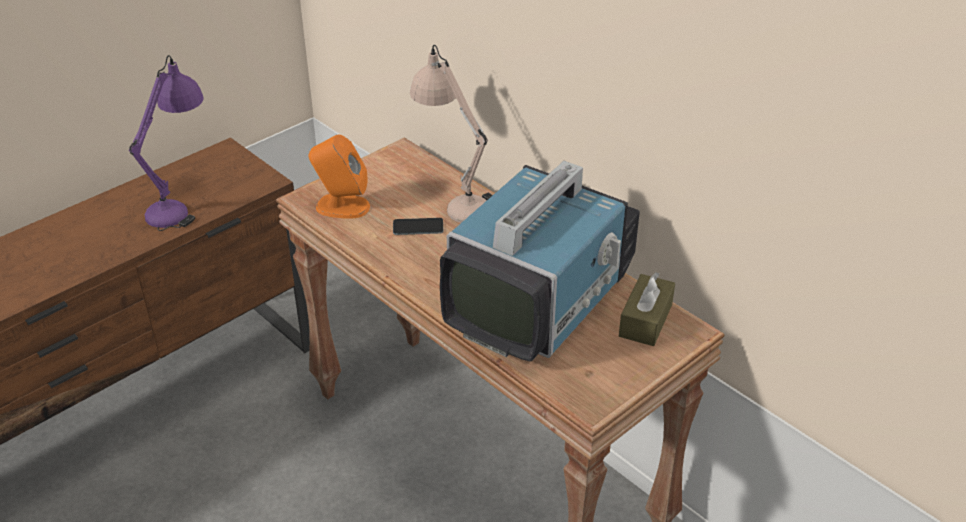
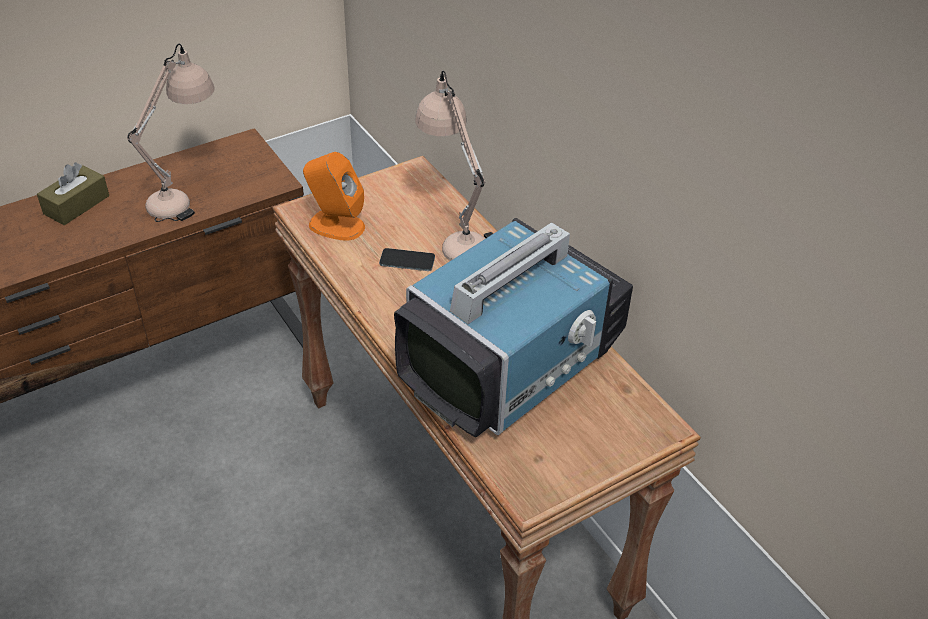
camera: 10 degrees right, 5 degrees up
purple table lamp [129,55,204,231] -> beige table lamp [127,44,215,222]
brown tissue box [619,272,675,346] -> brown tissue box moved to [37,163,109,225]

